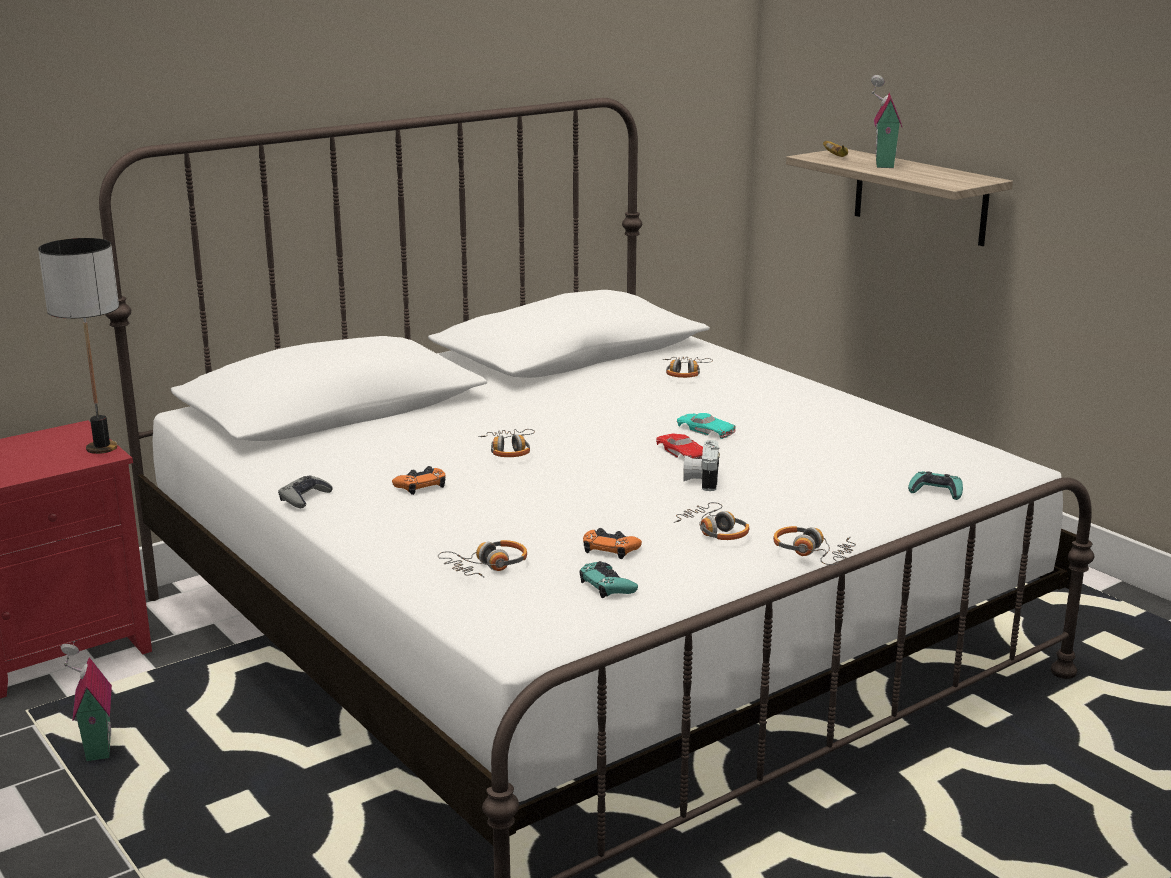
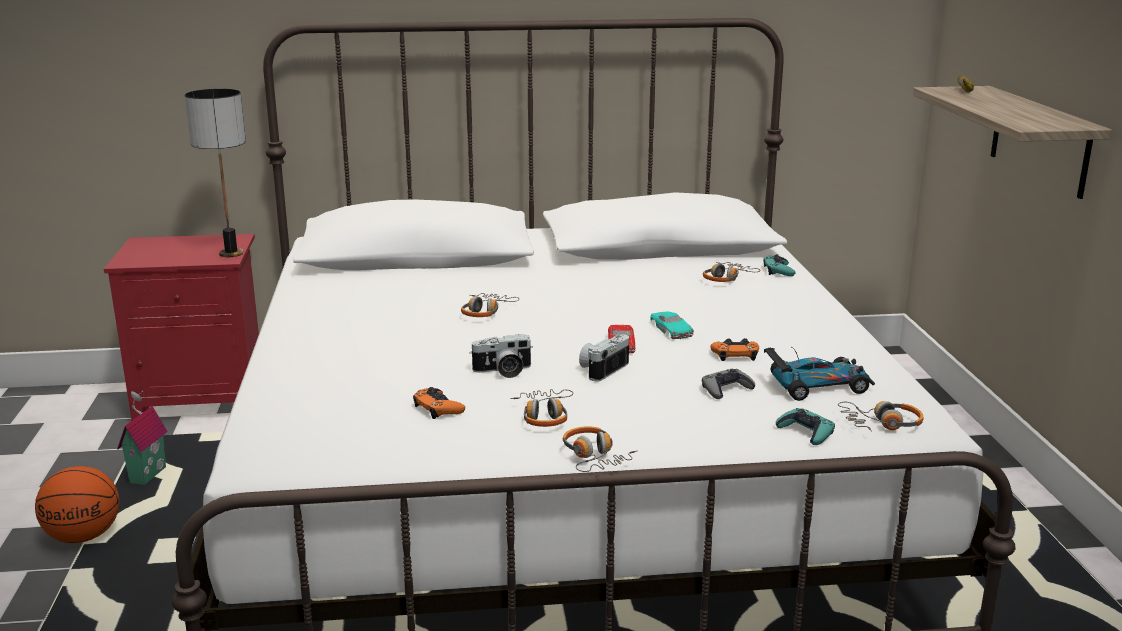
camera: 30 degrees right, 0 degrees up
grey game controller [278,475,333,508] -> grey game controller moved to [702,369,755,399]
orange game controller [392,466,445,495] -> orange game controller moved to [710,338,759,361]
headphones [438,540,527,577] -> headphones moved to [838,401,924,432]
turquoise game controller [579,561,638,598] -> turquoise game controller moved to [763,254,796,276]
toy house [871,75,902,168] -> none
none -> basketball [35,466,119,543]
none -> camera [470,334,533,378]
none -> toy car [764,347,875,401]

